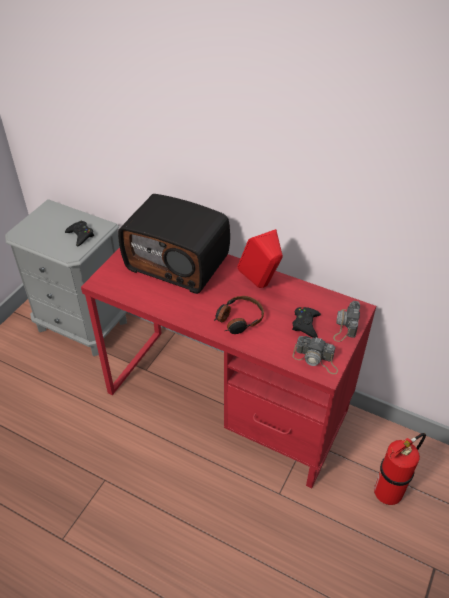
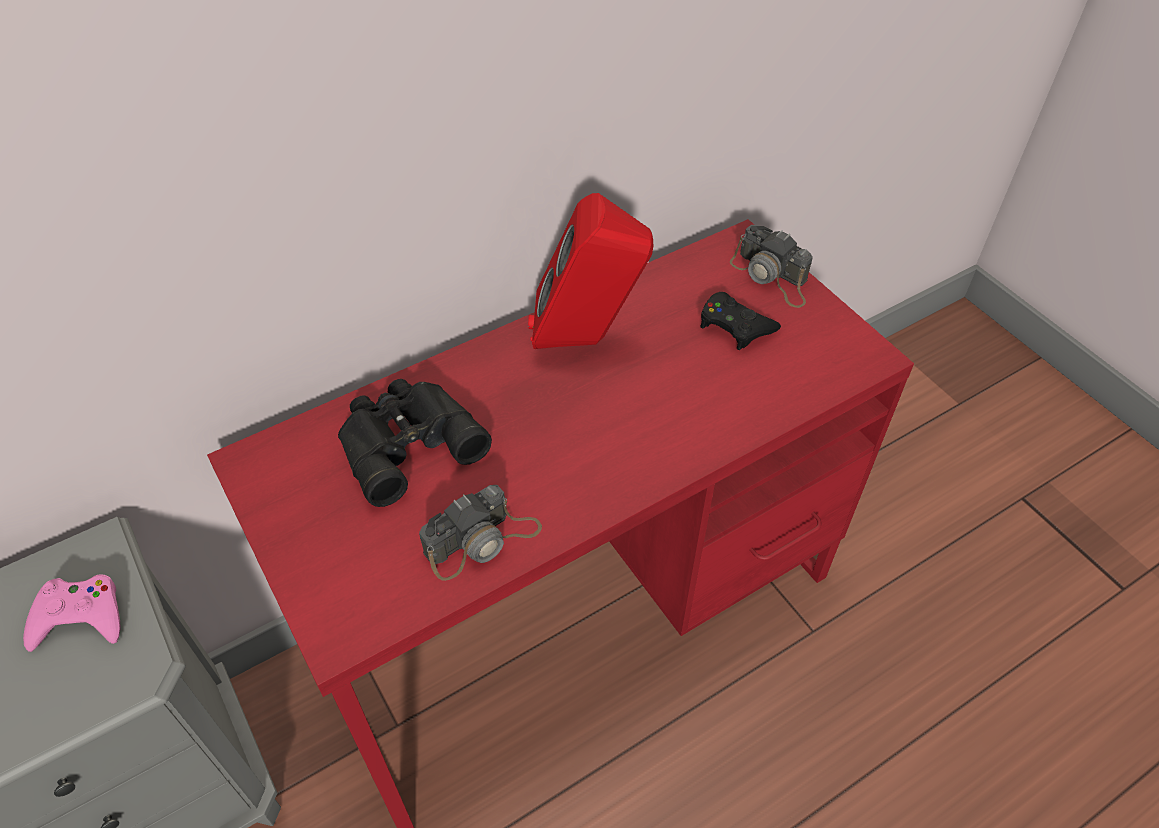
camera: 60 degrees left, 5 degrees up
black game controller [65,221,94,246] -> pink game controller [23,574,120,652]
radio [118,194,230,294] -> black binoculars [338,379,492,507]
headphones [214,296,264,334] -> none
camera [292,336,338,374] -> camera moved to [419,485,542,581]
fire extinguisher [374,433,426,505] -> none

